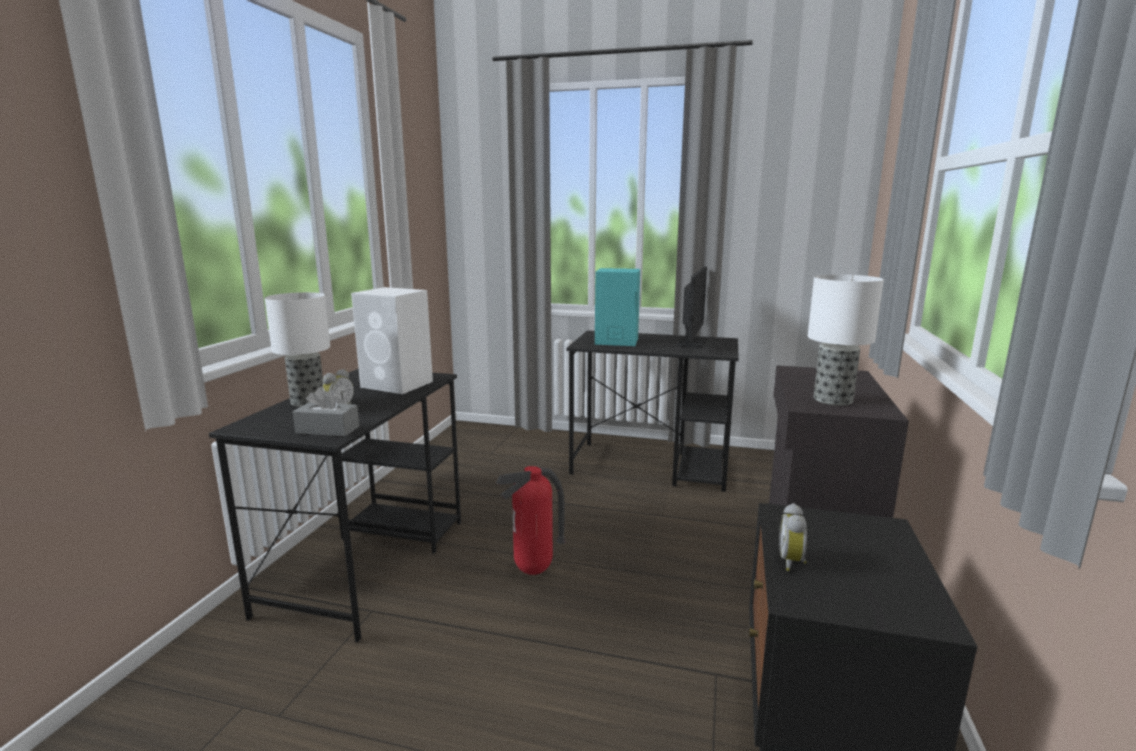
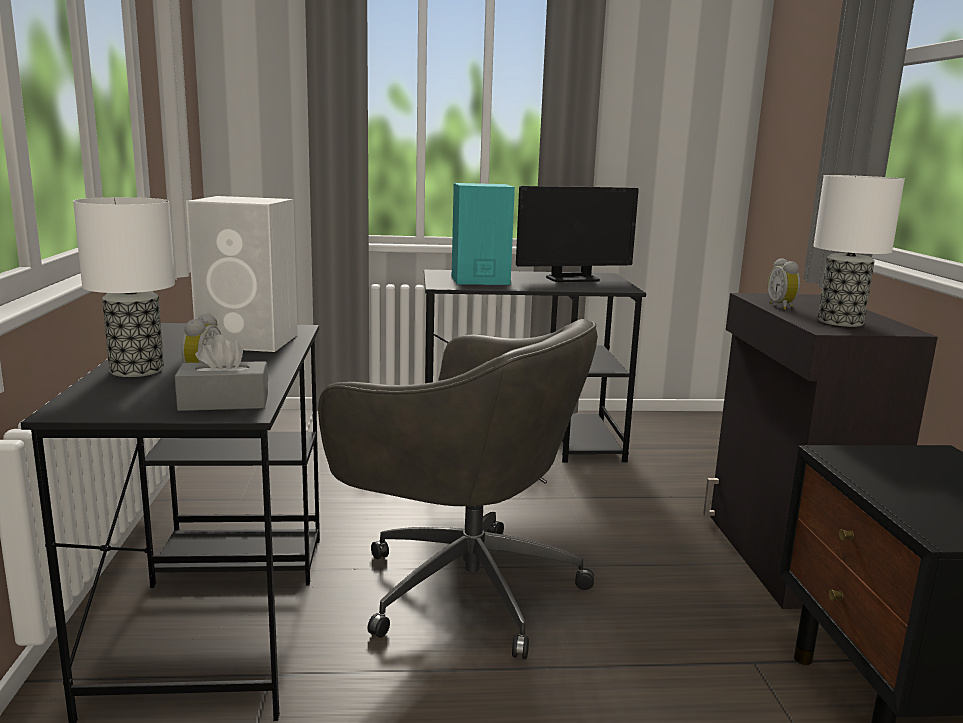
camera: 20 degrees left, 0 degrees up
fire extinguisher [496,466,566,575] -> grey office chair [318,319,598,659]
monitor [678,267,707,347] -> monitor turned 75 degrees clockwise [516,186,639,282]
alarm clock [779,503,807,571] -> alarm clock moved to [768,258,800,310]

